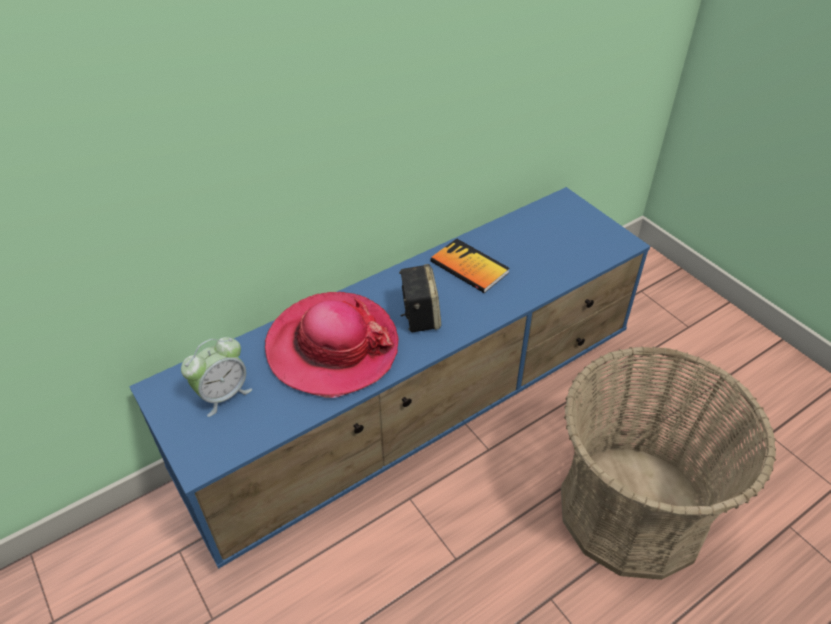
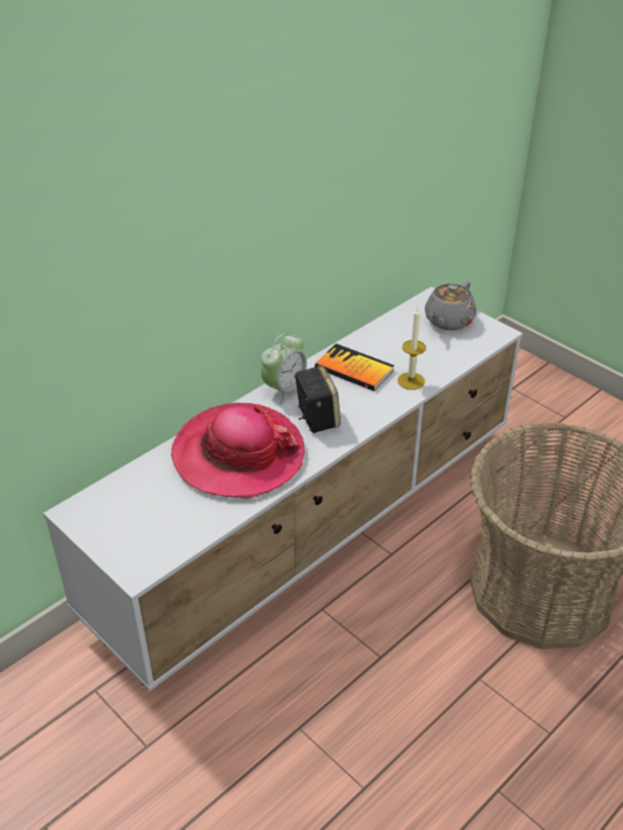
camera: 10 degrees left, 5 degrees down
blue tv stand [129,187,650,569] -> white tv stand [43,287,523,691]
alarm clock [181,337,252,417] -> alarm clock moved to [261,333,307,405]
none -> candle [398,306,426,390]
none -> grey teapot [425,281,477,330]

